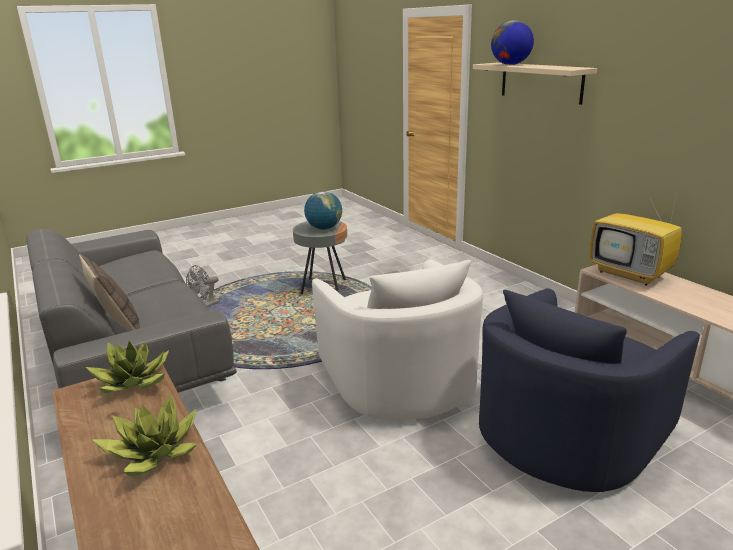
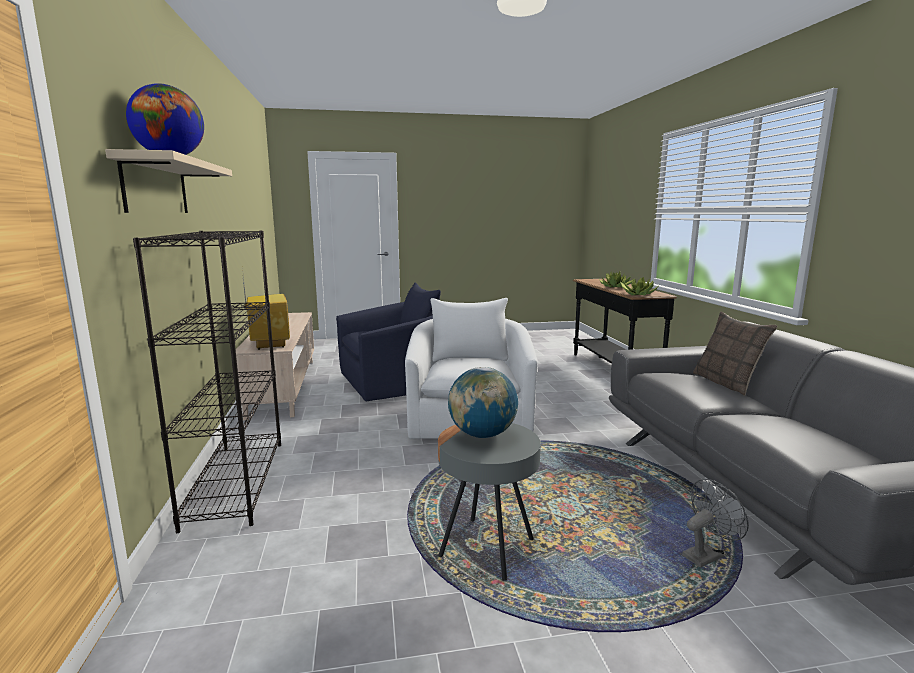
camera: 160 degrees left, 10 degrees down
none -> black bookcase [133,230,281,533]

